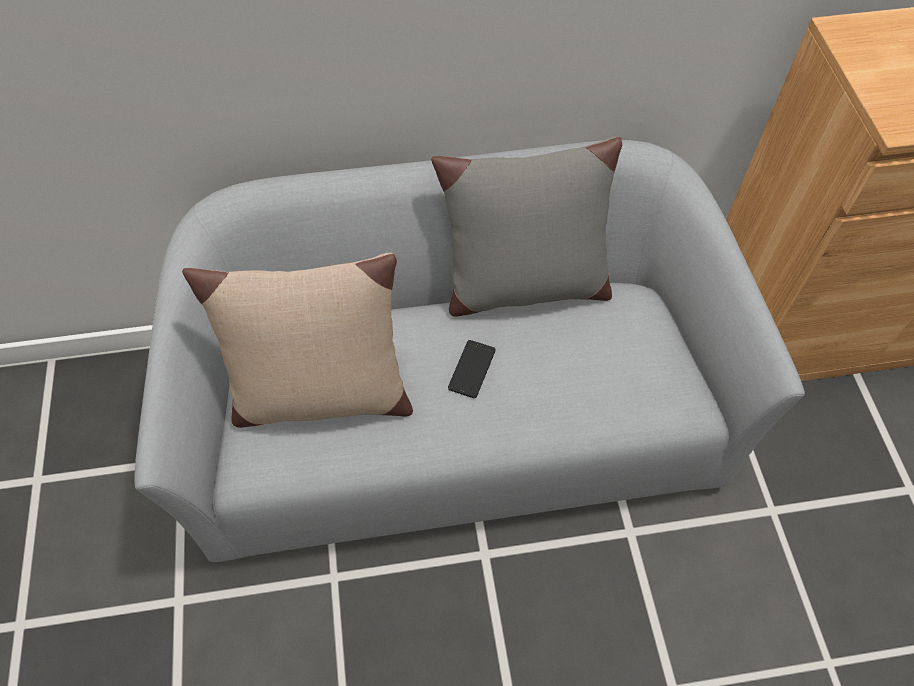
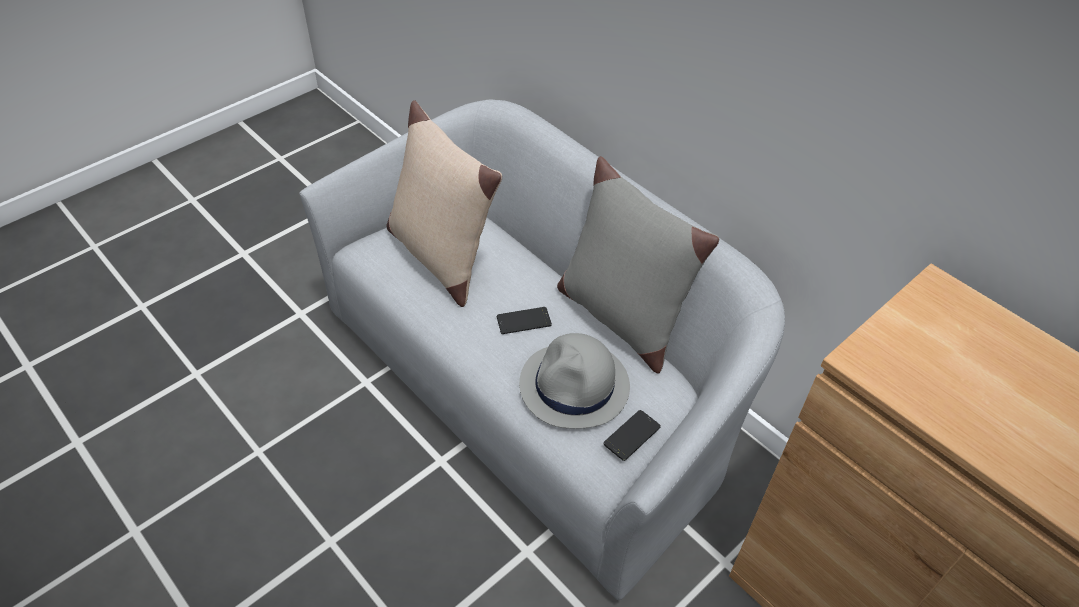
camera: 55 degrees right, 10 degrees down
none -> grey hat [519,333,630,429]
none -> phone [604,410,661,461]

